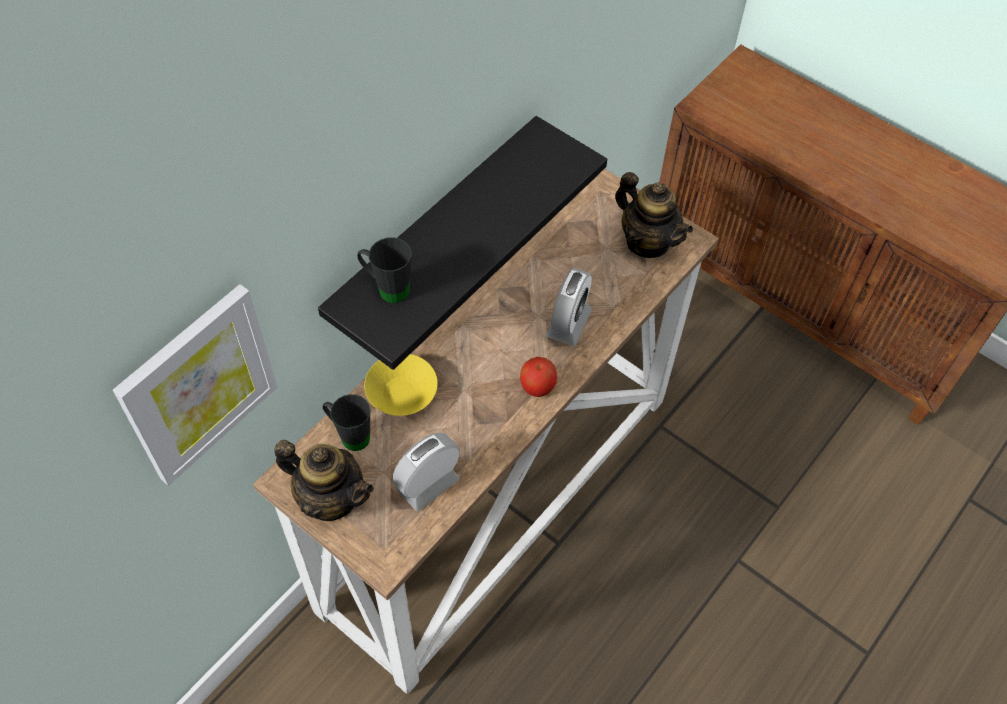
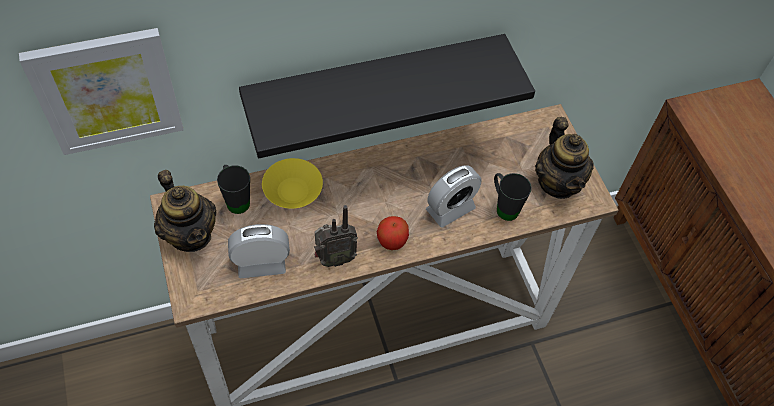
camera: 30 degrees right, 0 degrees up
black mug [357,237,412,303] -> black mug moved to [494,173,532,221]
none -> radio [314,205,358,267]

